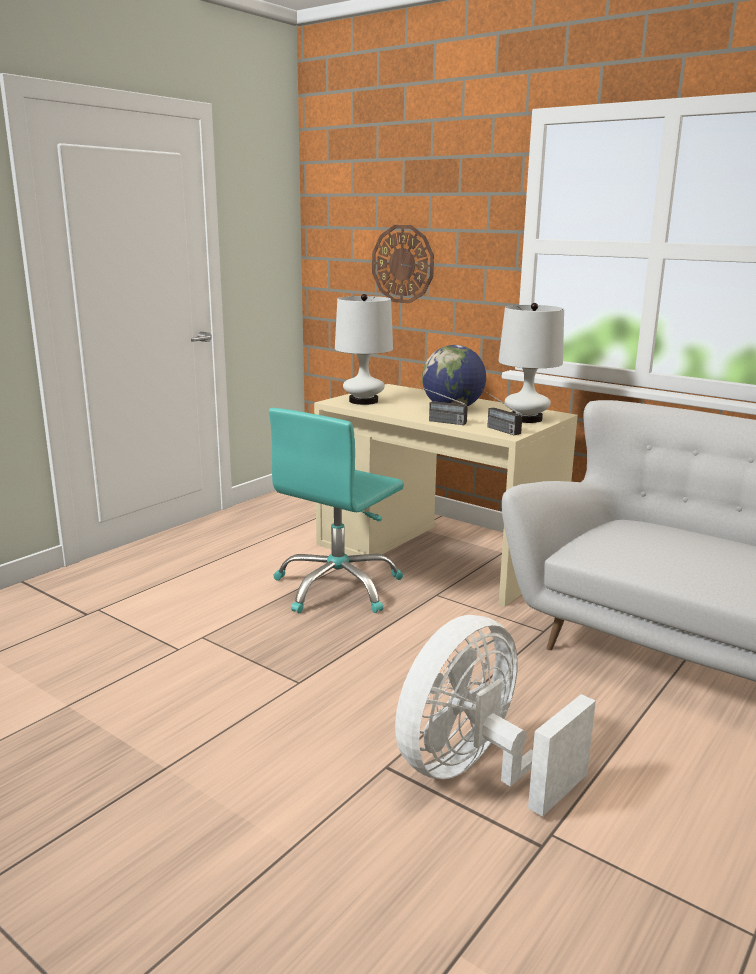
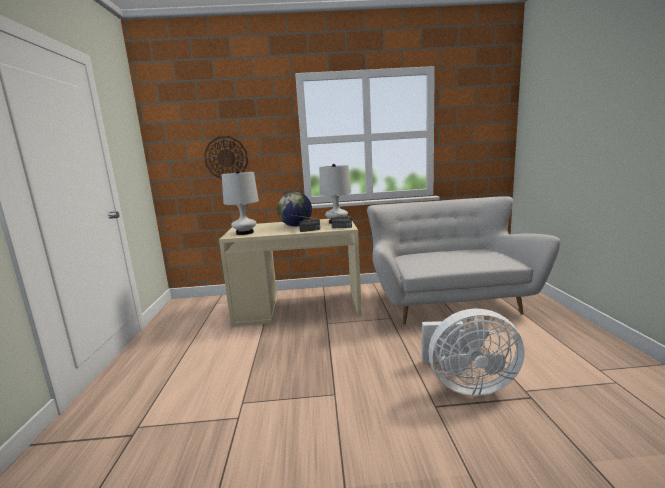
camera: 40 degrees left, 5 degrees down
turquoise office chair [269,408,404,613] -> none
white fan [395,615,596,817] -> white fan turned 90 degrees counterclockwise [422,309,525,396]

